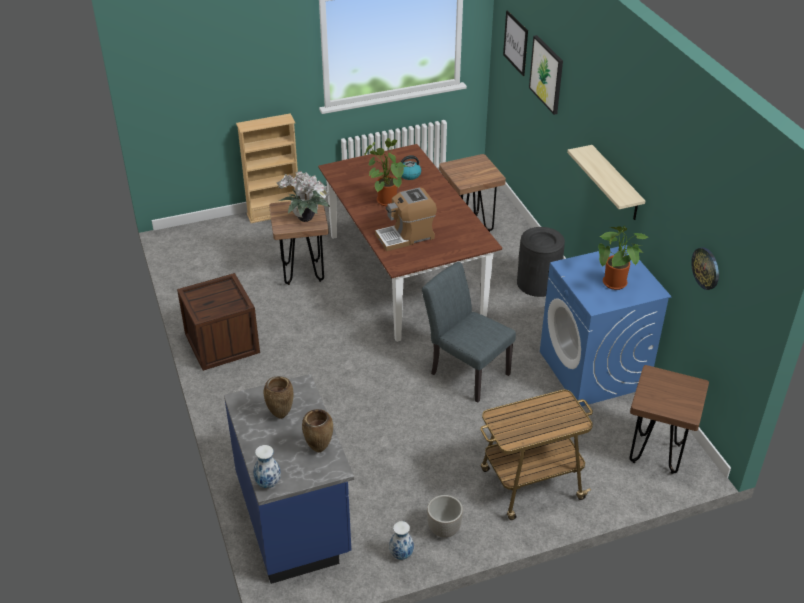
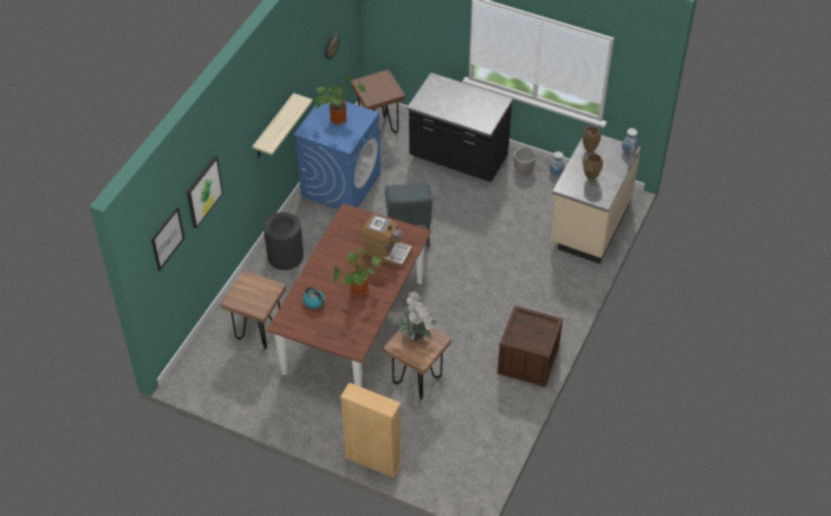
camera: 135 degrees left, 10 degrees up
blue counter [224,374,354,584] -> beige counter [551,135,641,264]
cart [480,389,593,520] -> black counter [407,73,513,182]

